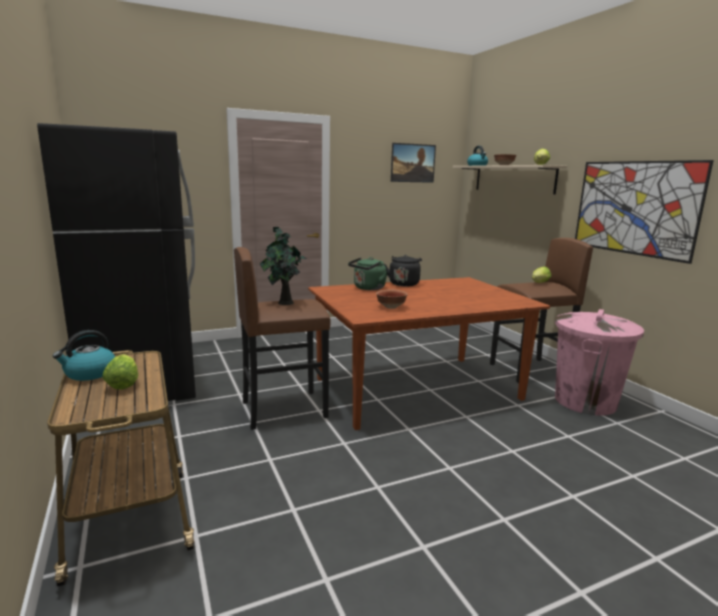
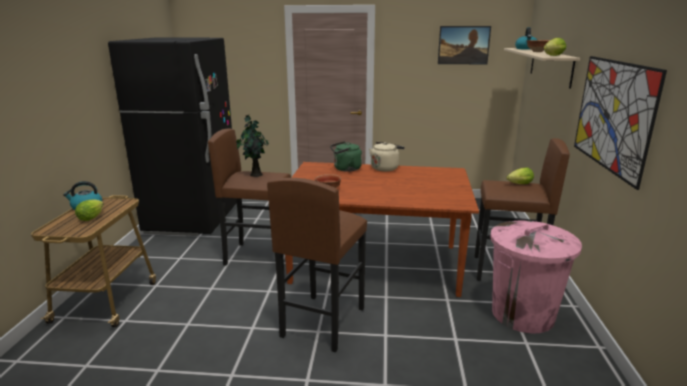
camera: 30 degrees right, 5 degrees up
black kettle [383,255,422,286] -> beige kettle [369,142,405,171]
none -> brown stool [267,178,367,352]

